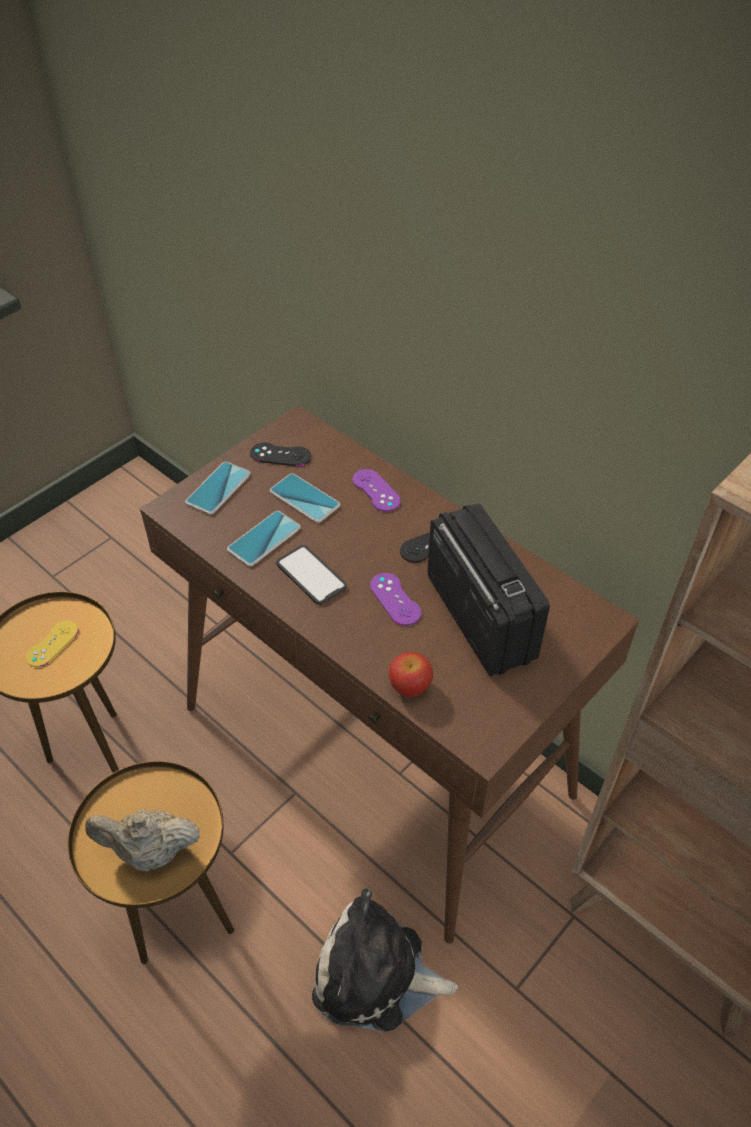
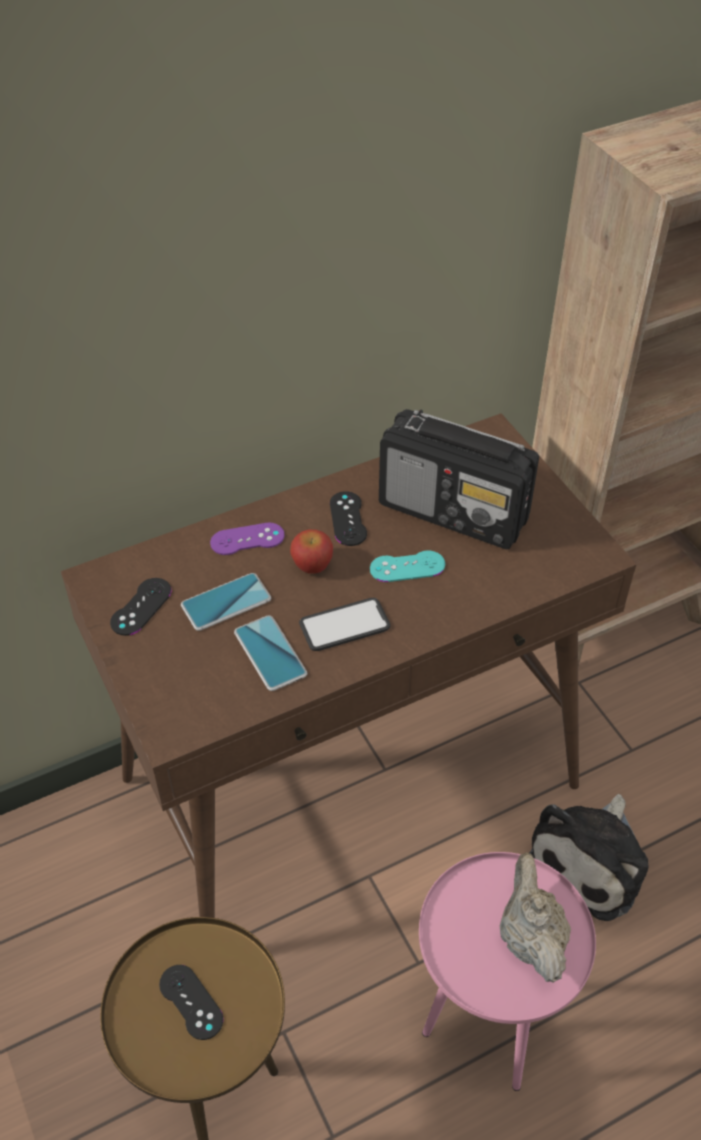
camera: 70 degrees left, 0 degrees up
yellow game controller [25,620,78,667] -> black game controller [159,965,223,1040]
brown side table [68,761,234,964] -> pink side table [419,852,596,1091]
beige teapot [85,809,200,871] -> beige teapot turned 150 degrees clockwise [500,852,571,983]
phone [185,462,251,514] -> none
purple game controller [370,573,421,626] -> turquoise game controller [370,551,445,582]
apple [389,652,433,697] -> apple moved to [290,529,333,574]
radio [428,503,550,676] -> radio turned 150 degrees counterclockwise [379,409,539,549]

